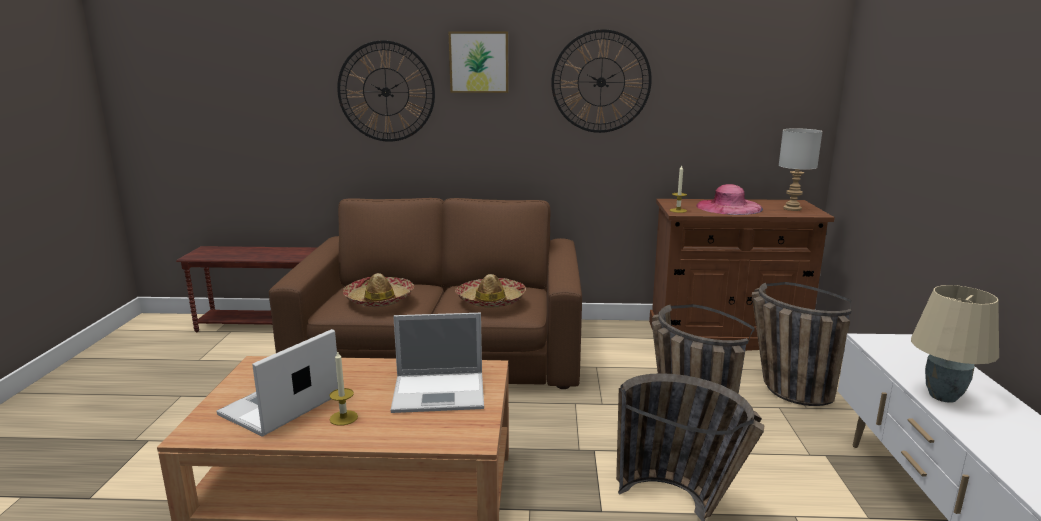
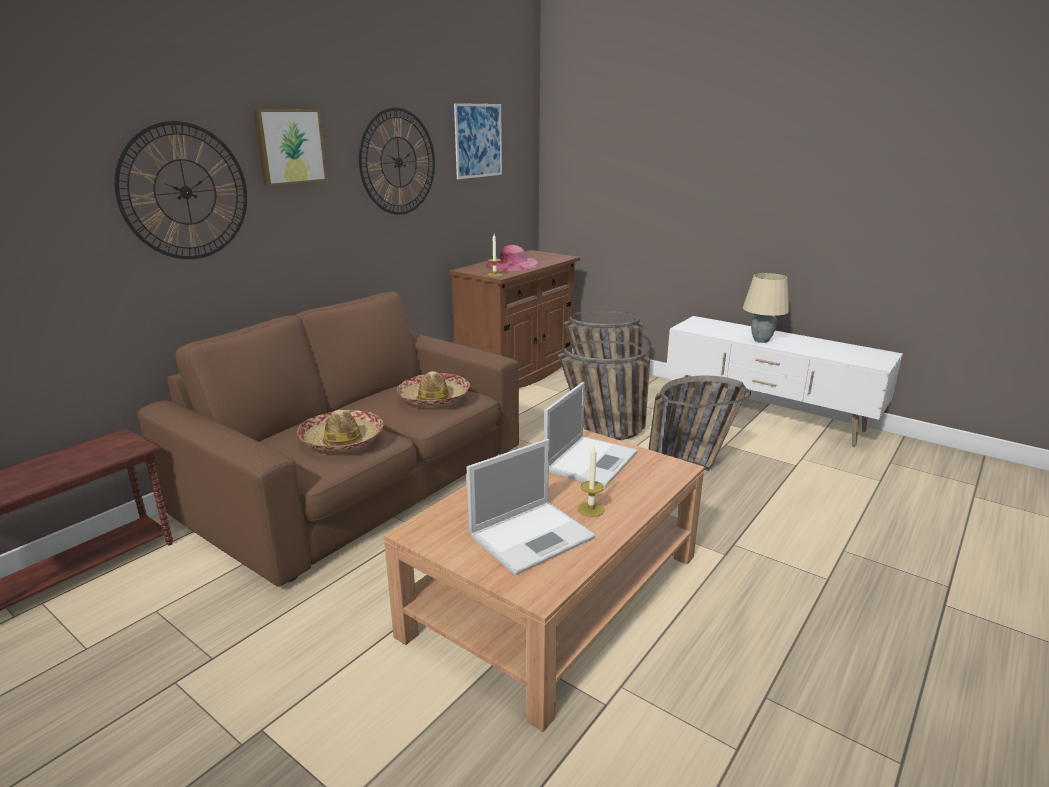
camera: 55 degrees left, 5 degrees up
laptop [216,329,338,437] -> laptop turned 105 degrees counterclockwise [467,439,596,575]
grey table lamp [779,128,823,211] -> none
none -> picture [454,103,502,179]

